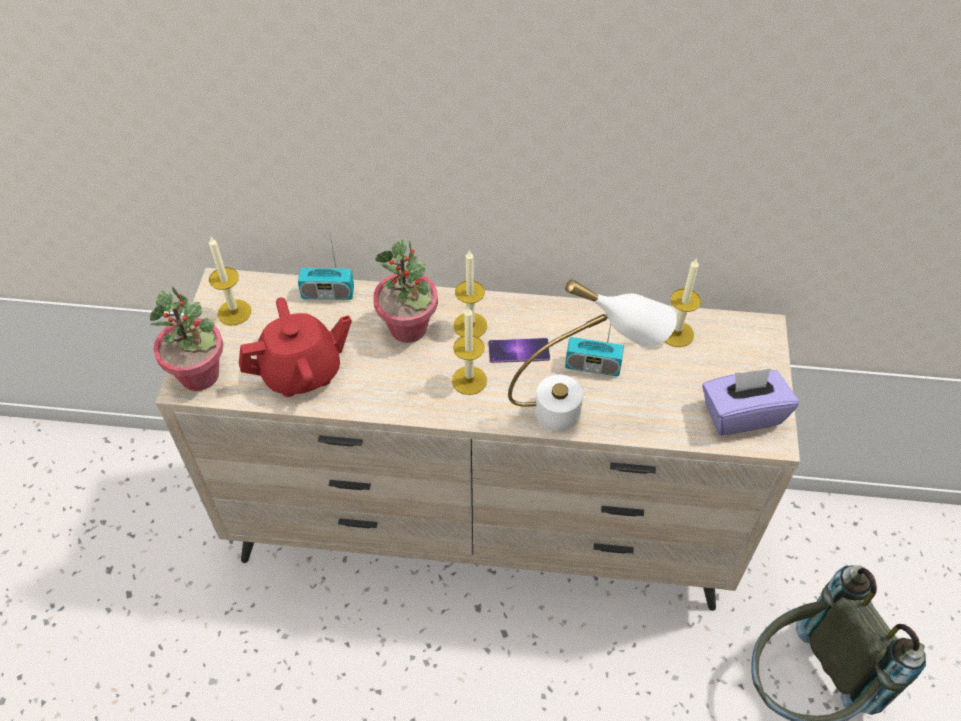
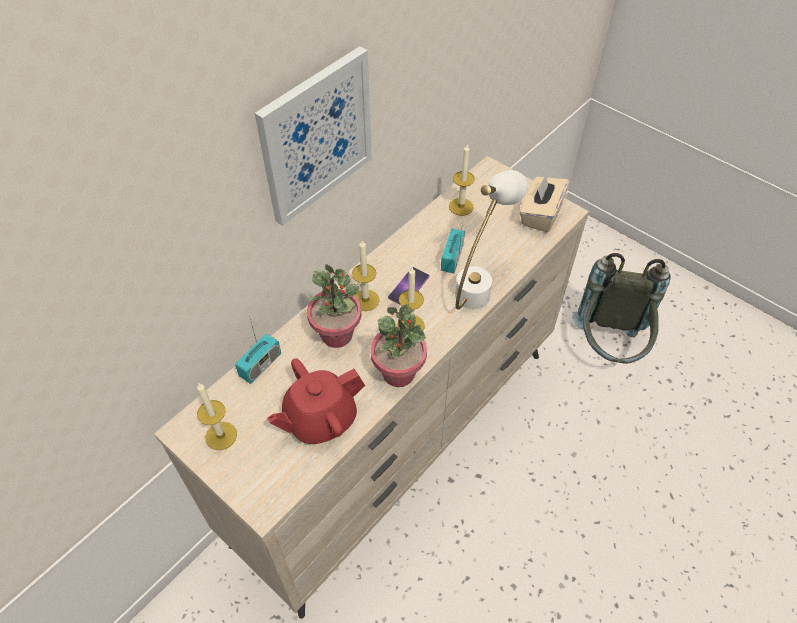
camera: 55 degrees left, 0 degrees up
potted plant [149,286,223,391] -> potted plant moved to [371,304,427,387]
red teapot [239,297,352,397] -> red teapot turned 135 degrees counterclockwise [267,358,365,444]
radio [565,323,624,376] -> radio turned 150 degrees clockwise [441,228,465,273]
purple tissue box [702,368,799,435] -> beige tissue box [520,174,569,232]
none -> picture [255,46,372,226]

